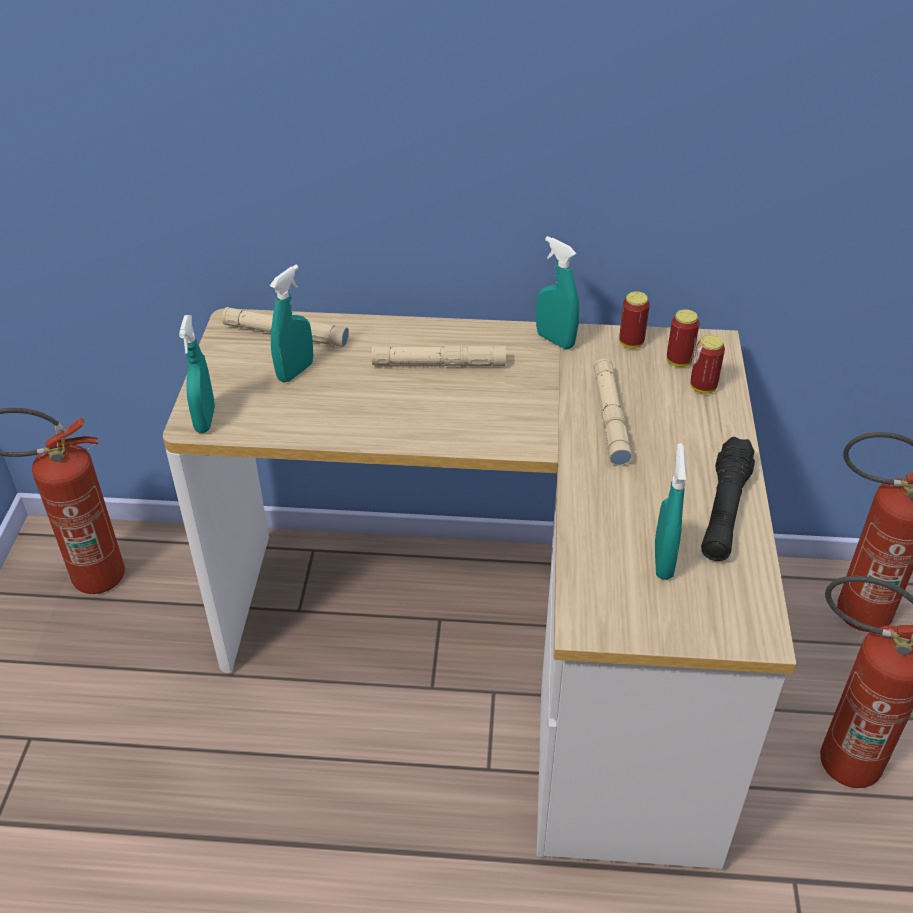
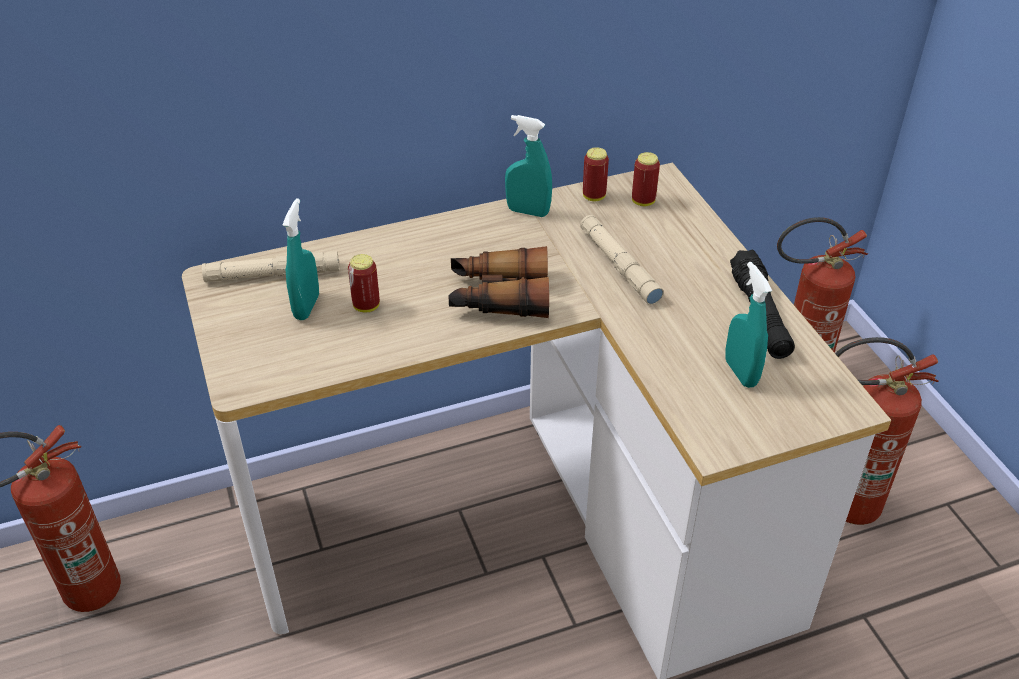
camera: 25 degrees left, 0 degrees up
turquoise spray bottle [179,315,215,433] -> none
beige flashlight [372,346,506,366] -> none
can [690,335,725,394] -> can moved to [348,254,380,312]
none -> binoculars [449,246,549,318]

